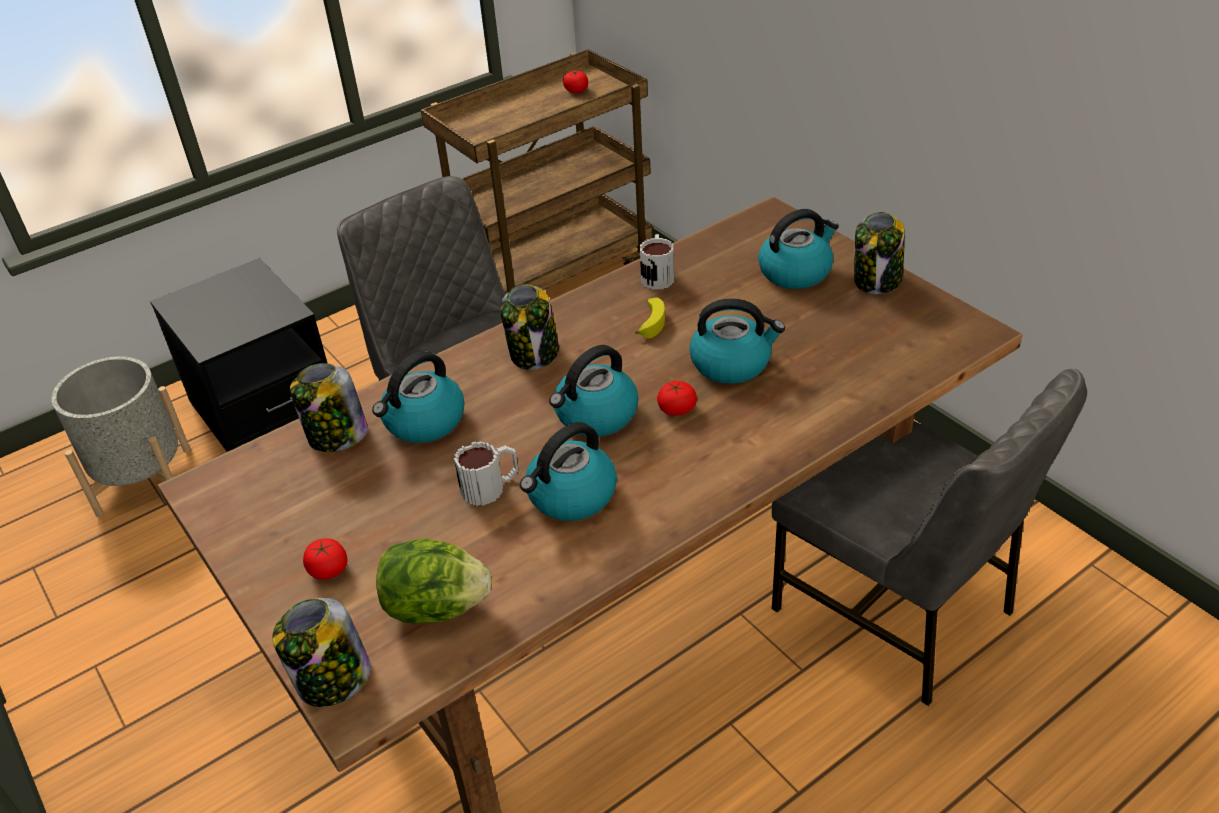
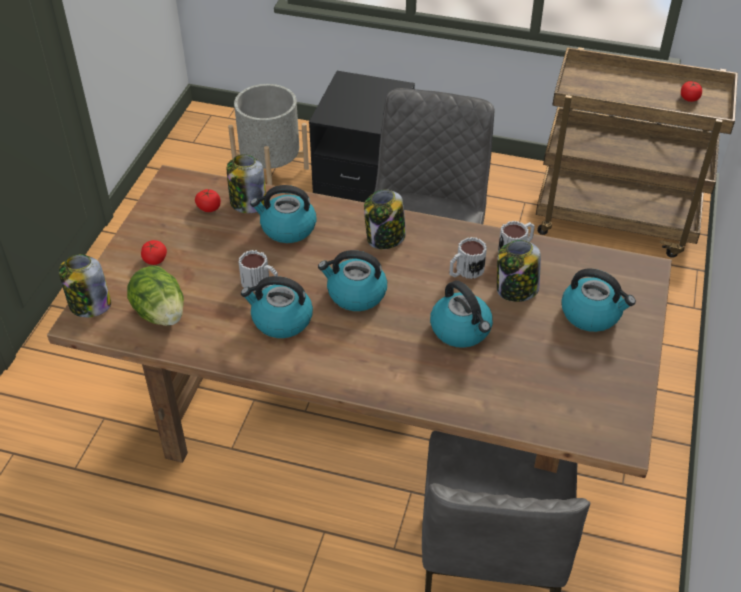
camera: 50 degrees right, 5 degrees up
banana [635,297,665,339] -> mug [449,237,487,279]
tomato [657,381,697,416] -> tomato moved to [195,189,221,212]
jar [854,212,905,294] -> jar moved to [497,240,541,302]

